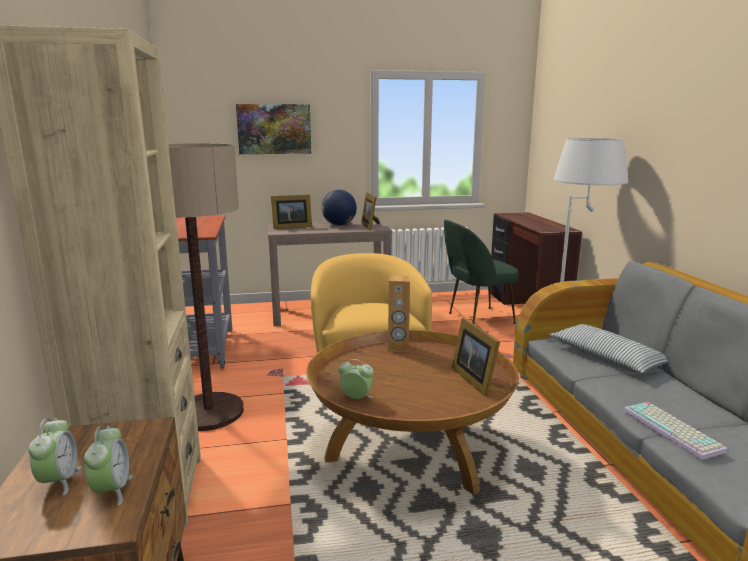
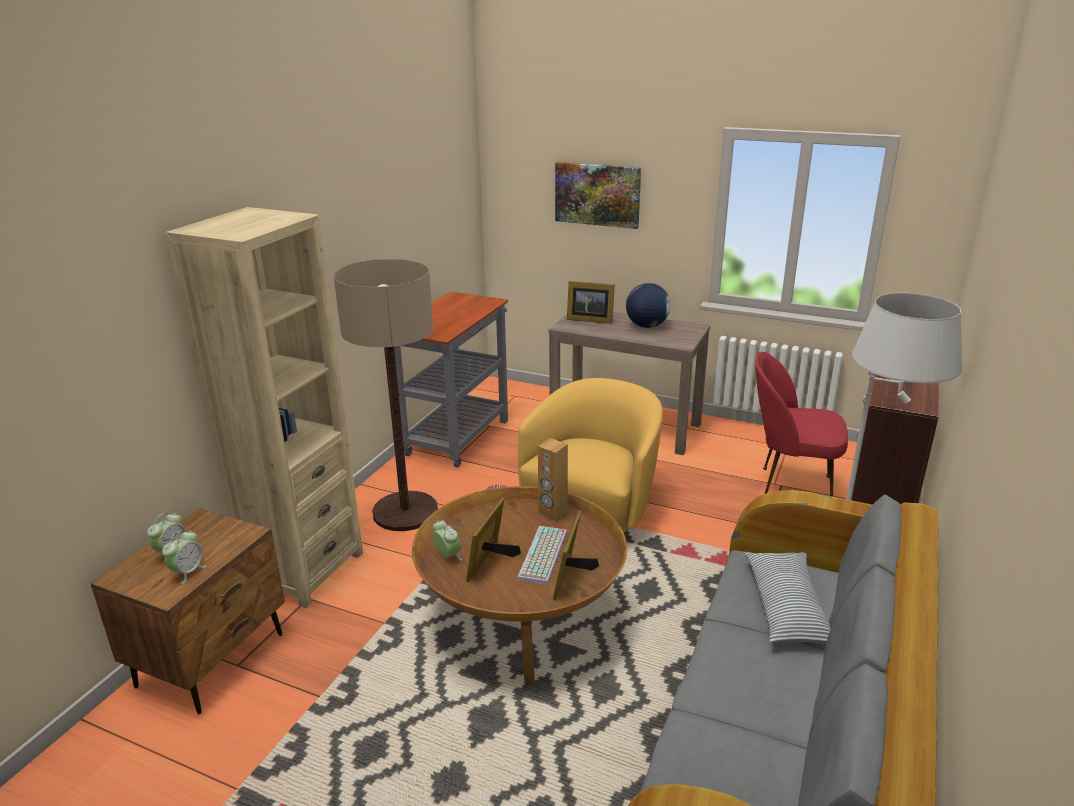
camera: 35 degrees right, 10 degrees up
picture frame [361,193,380,231] -> picture frame moved to [466,498,521,582]
green chair [444,220,519,324] -> red chair [755,352,848,496]
keyboard [623,402,727,460] -> keyboard moved to [517,526,567,585]

